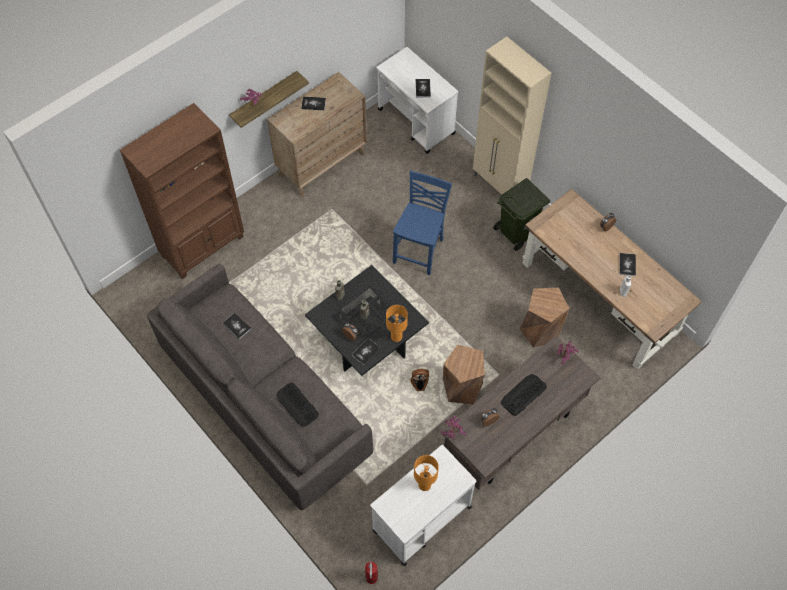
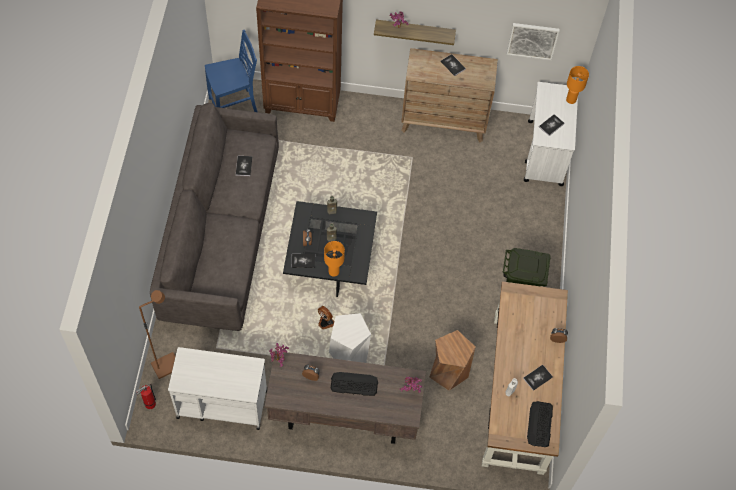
camera: 45 degrees right, 0 degrees up
keyboard [276,383,319,427] -> keyboard moved to [527,401,553,447]
blue chair [393,170,452,275] -> blue chair moved to [205,30,258,112]
orange table lamp [414,455,439,491] -> orange table lamp moved to [566,66,589,104]
brown stool [443,345,485,405] -> white stool [329,313,371,363]
beige cabinet [473,37,551,194] -> none
none -> brown floor lamp [139,290,175,379]
none -> picture [507,23,560,60]

